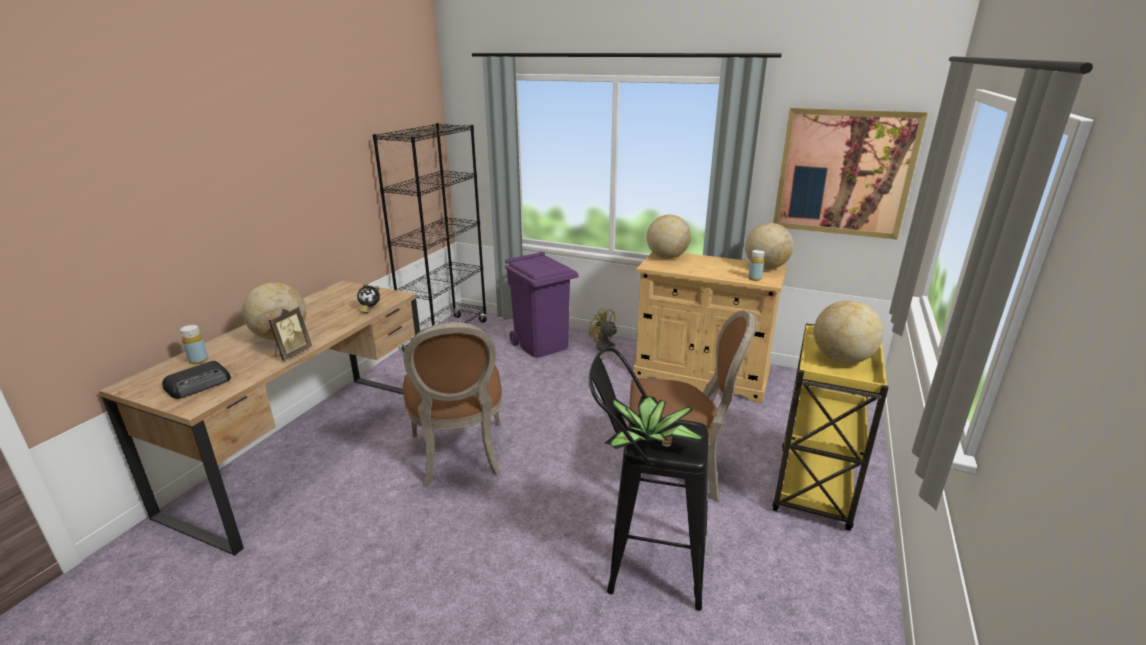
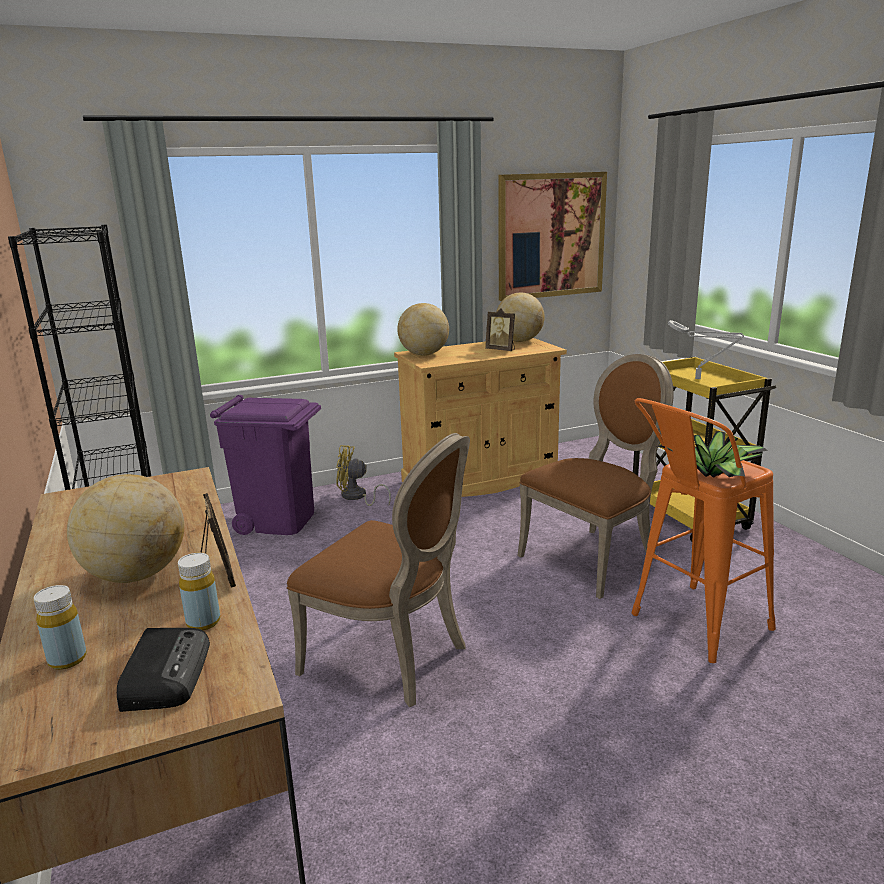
camera: 45 degrees left, 5 degrees down
alarm clock [357,283,380,313] -> none
black stool [588,347,709,611] -> orange stool [632,398,776,663]
yellow bottle [748,250,765,281] -> yellow bottle moved to [178,553,220,631]
globe [814,300,884,364] -> grey table lamp [668,320,744,379]
none -> picture frame [485,308,515,351]

